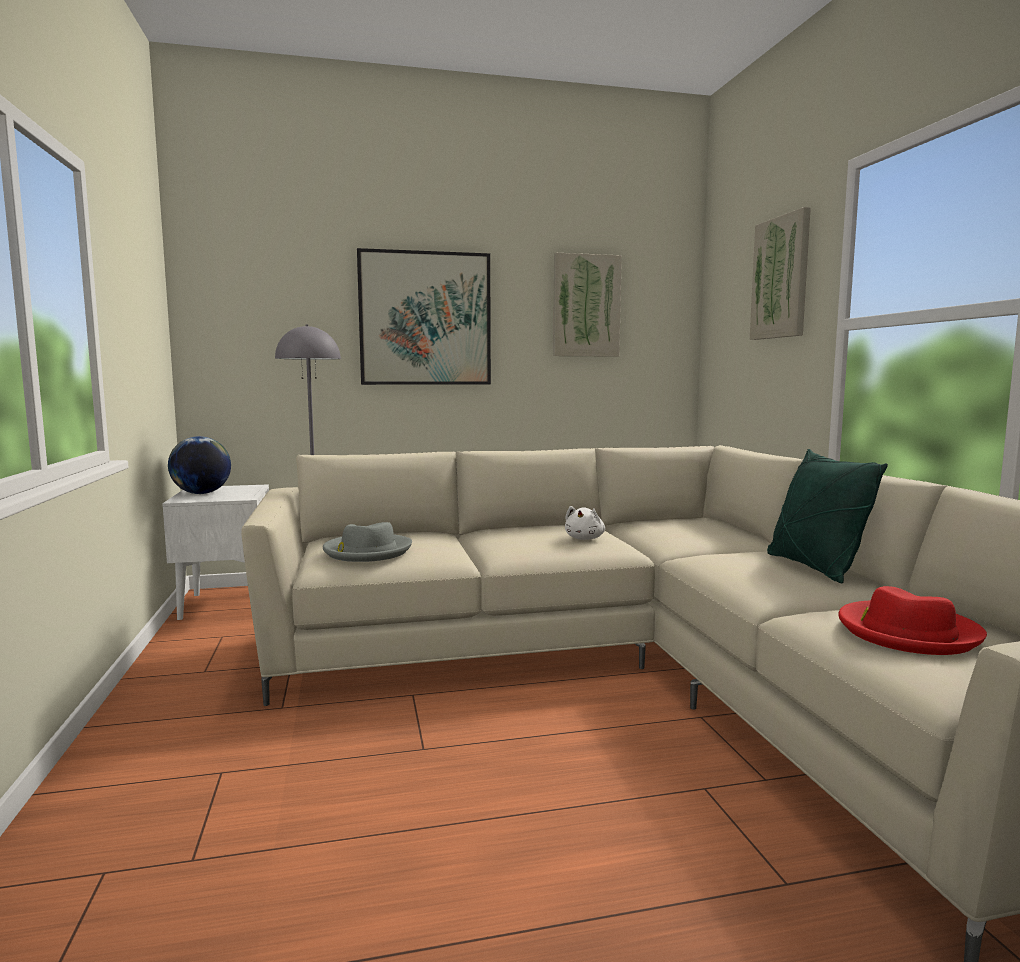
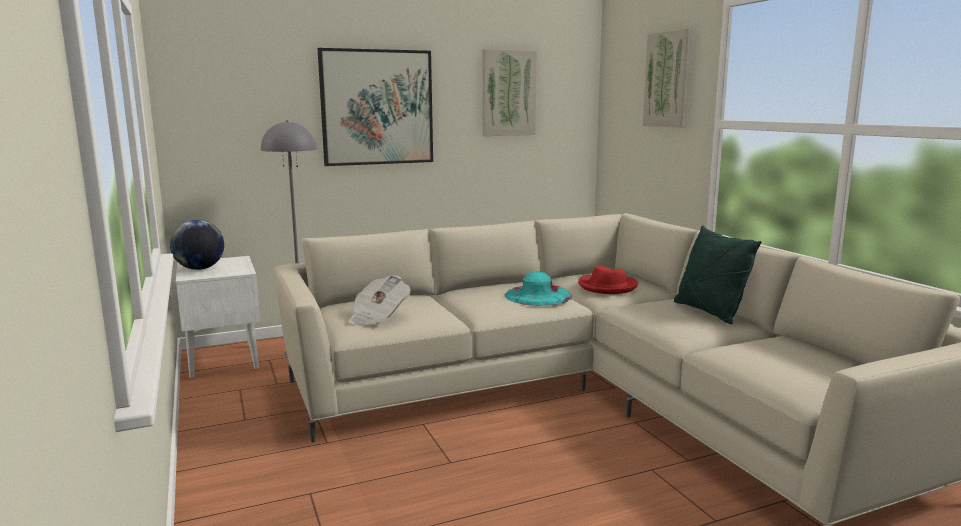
camera: 10 degrees left, 5 degrees up
grey hat [323,522,412,562] -> newspaper [349,275,411,325]
white plush toy [565,506,605,540] -> turquoise hat [505,271,572,306]
red hat [838,586,987,655] -> red hat moved to [578,266,638,294]

